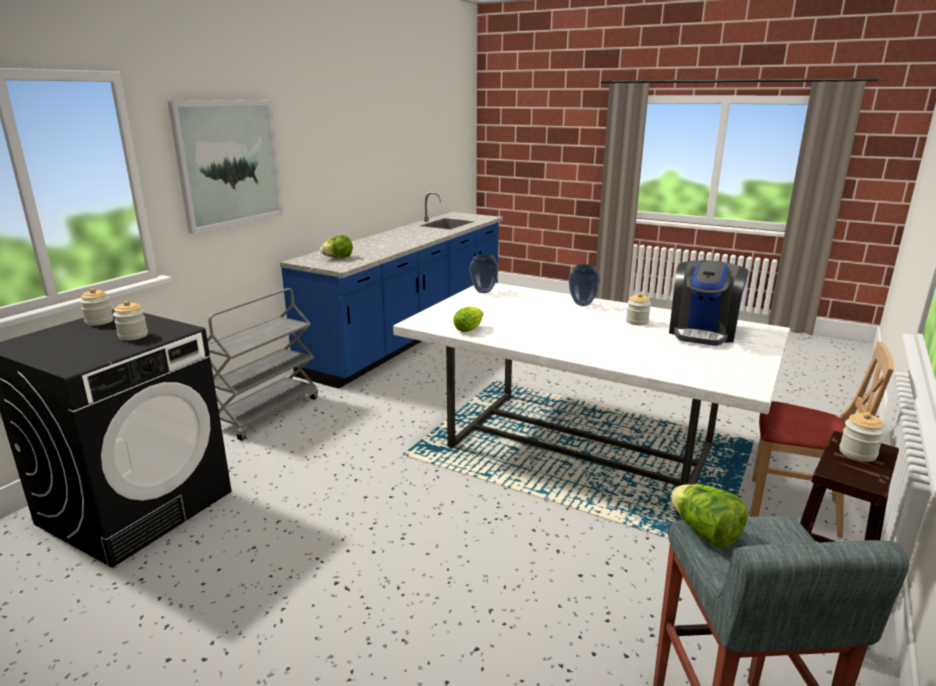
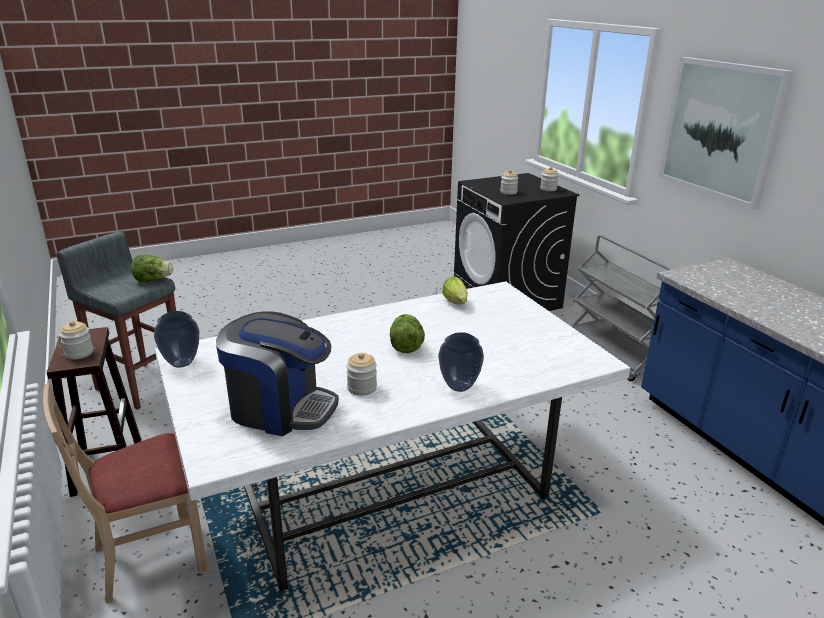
camera: 125 degrees right, 5 degrees up
lettuce [320,235,353,258] -> lettuce moved to [390,314,425,353]
vase [469,254,499,293] -> vase moved to [154,311,199,368]
coffee machine [669,260,749,346] -> coffee machine turned 135 degrees clockwise [216,311,339,436]

